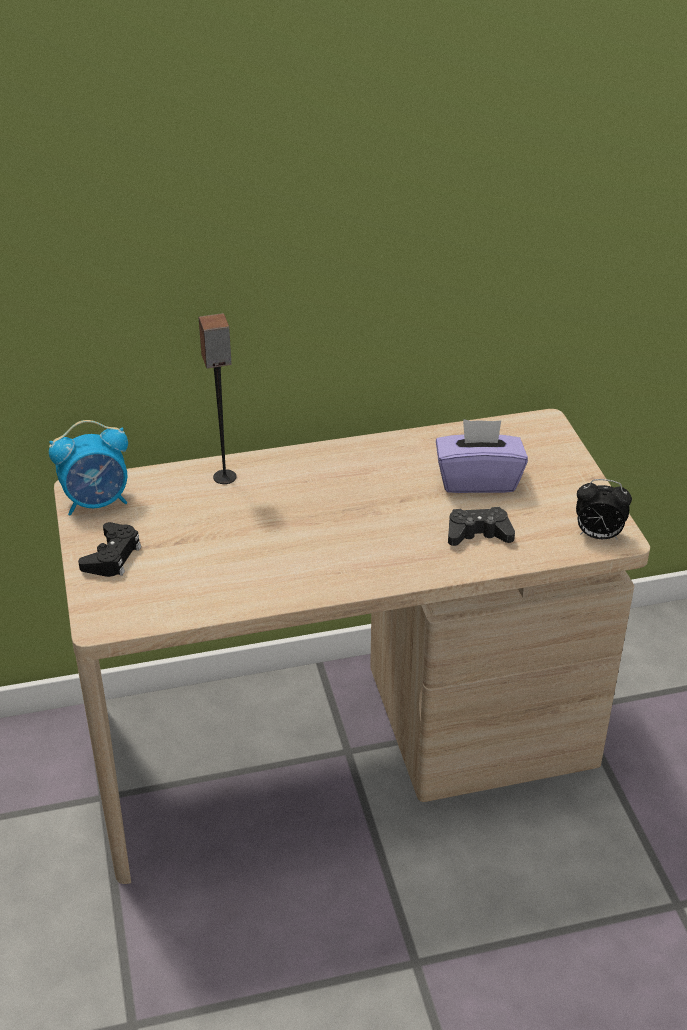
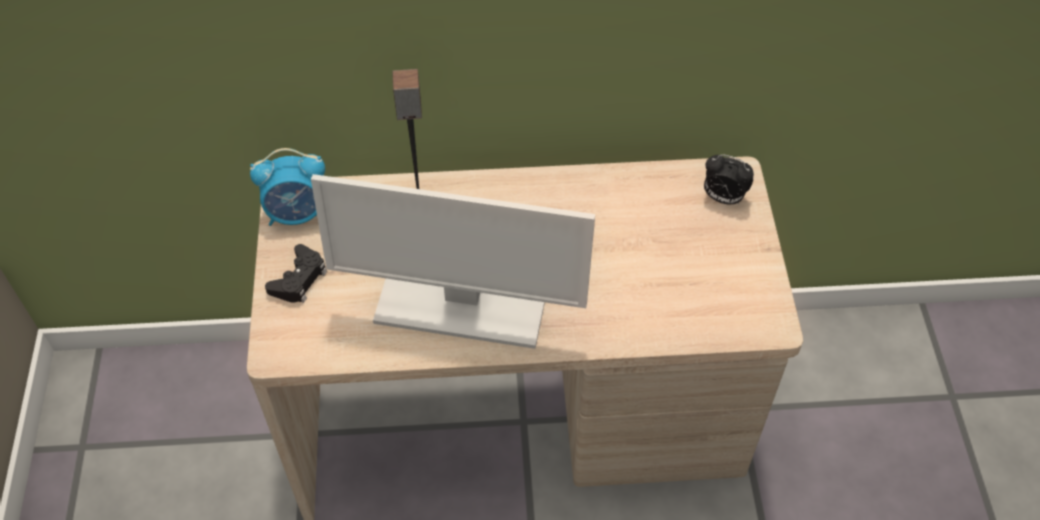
camera: 10 degrees right, 15 degrees up
purple tissue box [436,419,528,493] -> none
black game controller [448,507,515,546] -> none
alarm clock [576,479,632,540] -> alarm clock moved to [704,154,754,205]
none -> monitor [311,174,595,349]

